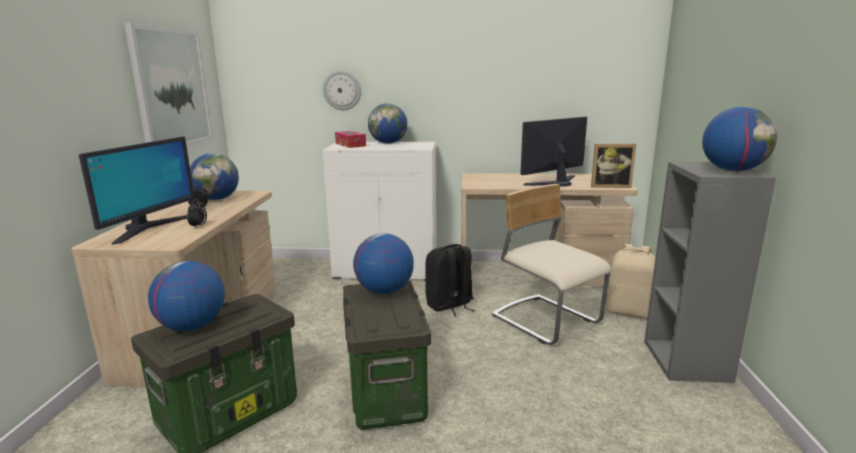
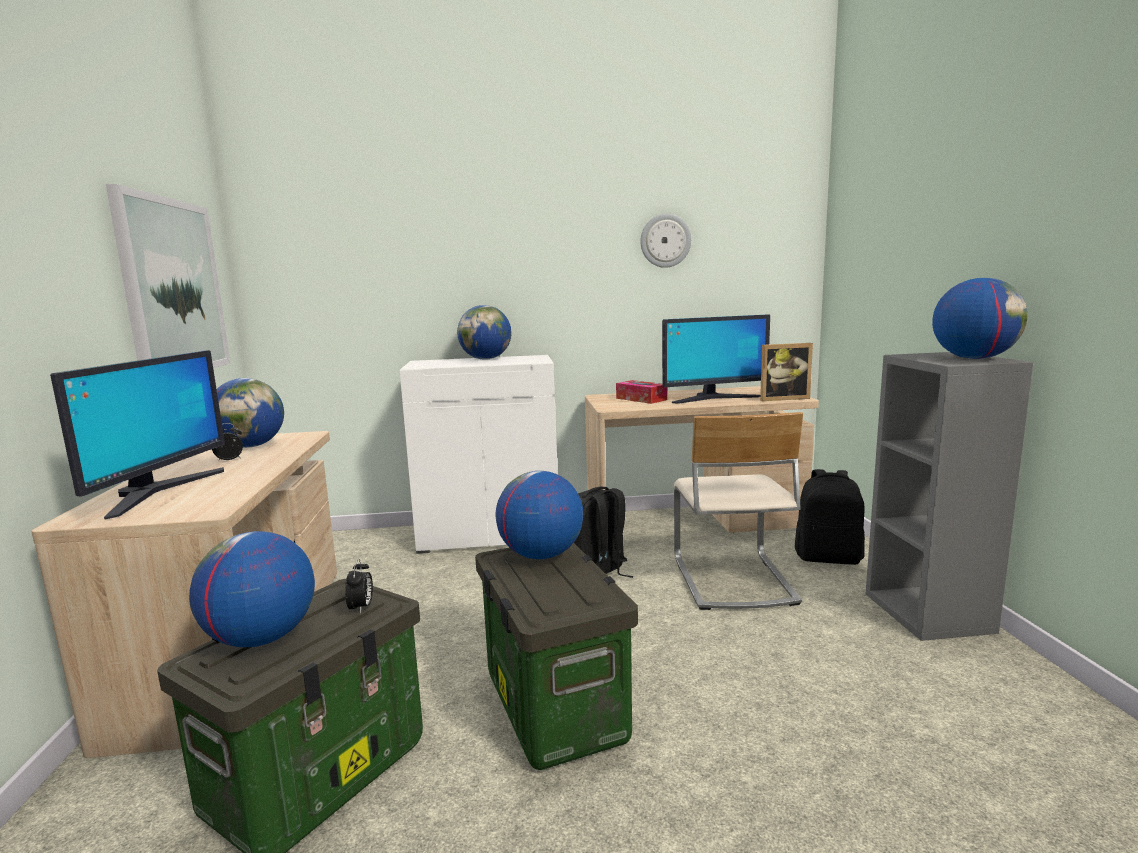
camera: 10 degrees left, 5 degrees down
alarm clock [187,199,207,228] -> alarm clock moved to [345,559,373,614]
wall clock [323,70,361,110] -> wall clock moved to [640,214,691,268]
tissue box [335,131,366,148] -> tissue box moved to [616,380,667,404]
beige chair [492,184,611,345] -> beige chair turned 135 degrees counterclockwise [674,412,803,610]
monitor [520,117,587,187] -> monitor turned 150 degrees counterclockwise [662,314,770,404]
beige backpack [605,244,656,319] -> black backpack [795,469,865,565]

